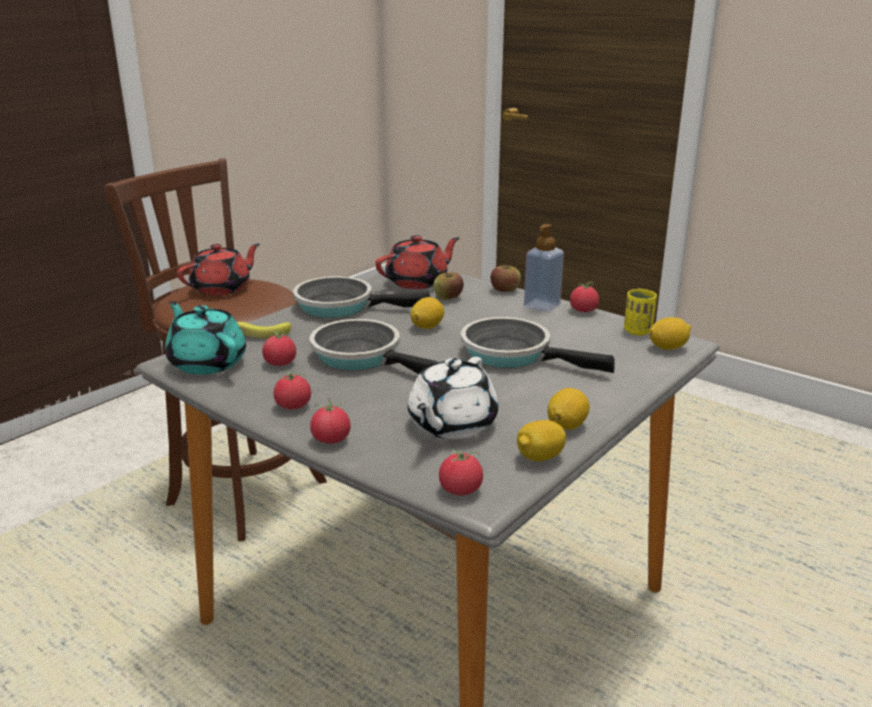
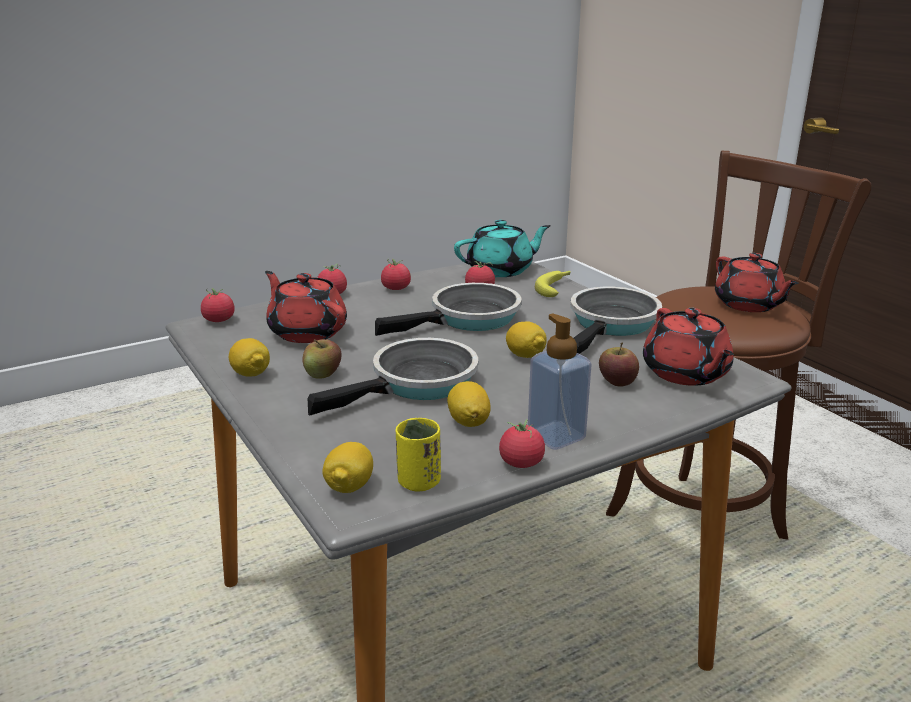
camera: 110 degrees right, 0 degrees up
white teapot [408,357,498,439] -> red teapot [265,271,347,343]
apple [491,263,521,292] -> apple moved to [303,339,342,379]
lemon [517,420,566,461] -> lemon moved to [447,381,491,427]

